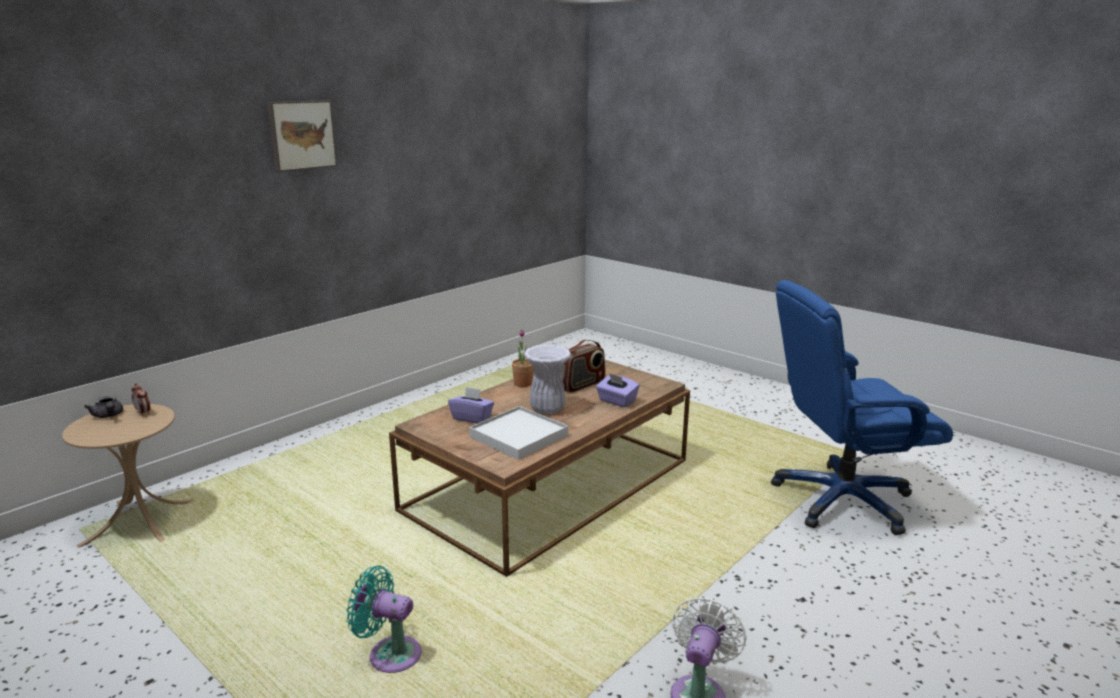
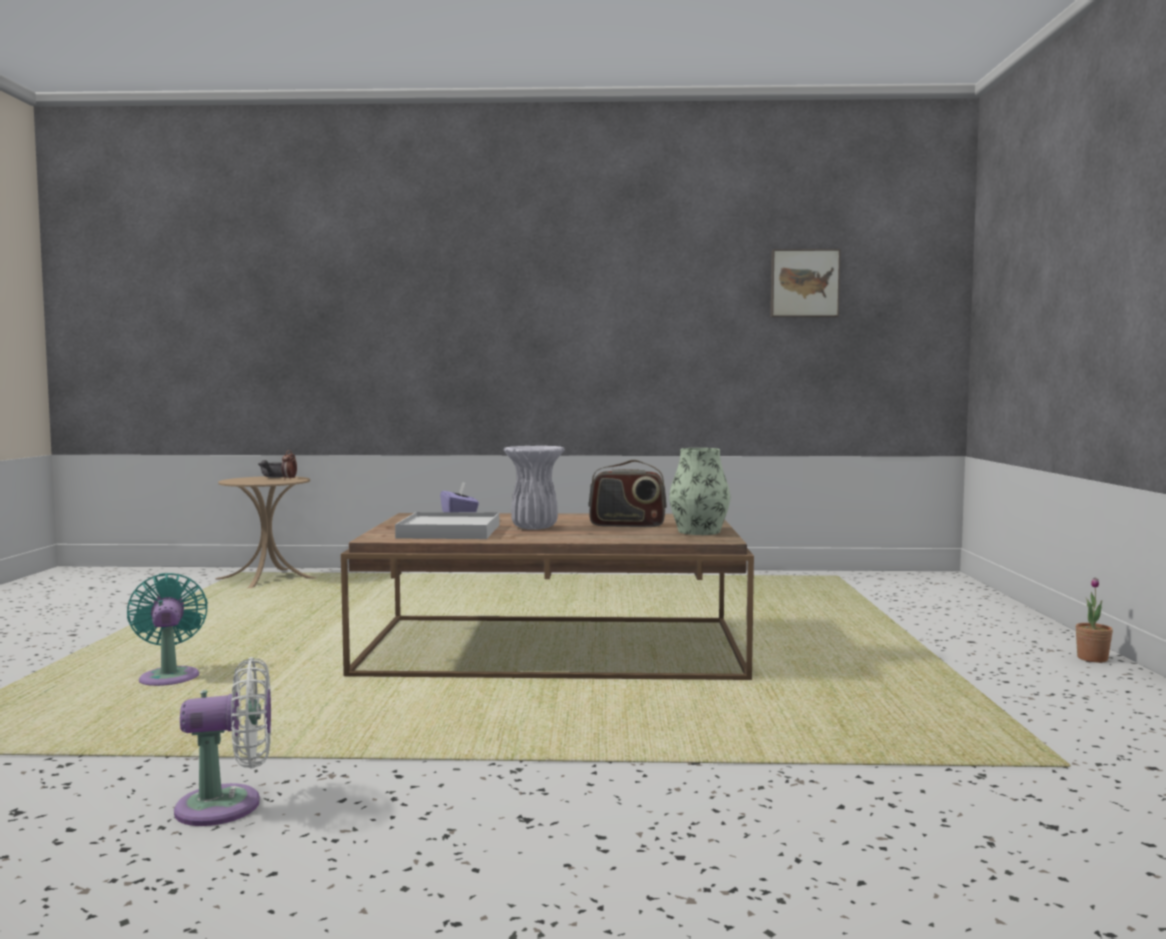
camera: 50 degrees right, 15 degrees down
picture [267,100,337,171] -> picture moved to [771,249,841,317]
potted plant [512,330,534,387] -> potted plant moved to [1076,578,1113,663]
purple tissue box [596,373,640,407] -> none
blue office chair [771,280,953,535] -> none
none -> vase [669,448,730,535]

